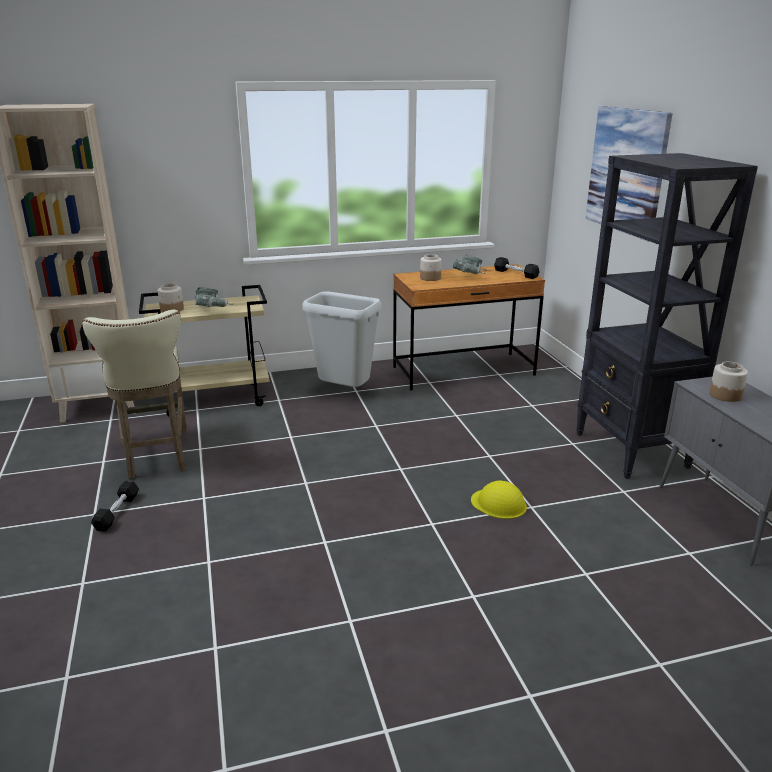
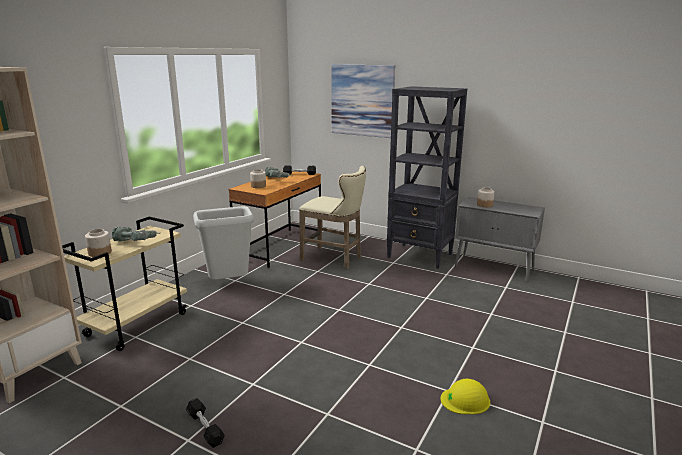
camera: 45 degrees left, 5 degrees down
beige stool [82,310,187,479] -> beige stool moved to [299,166,366,269]
yellow hard hat [471,481,527,519] -> yellow hard hat moved to [441,379,490,414]

